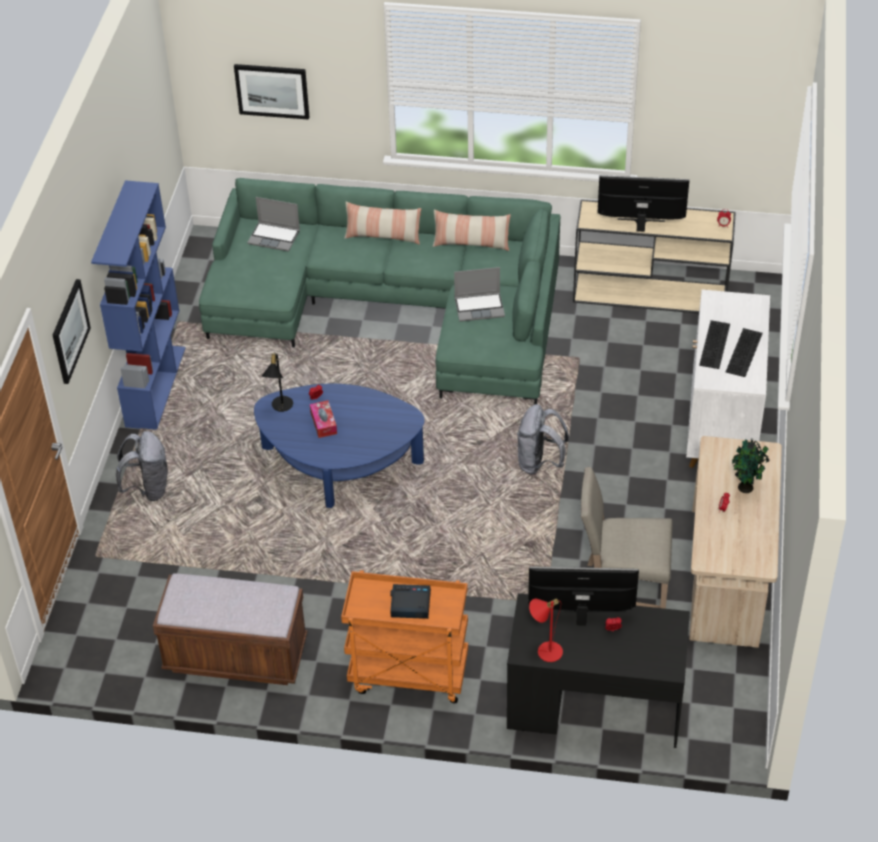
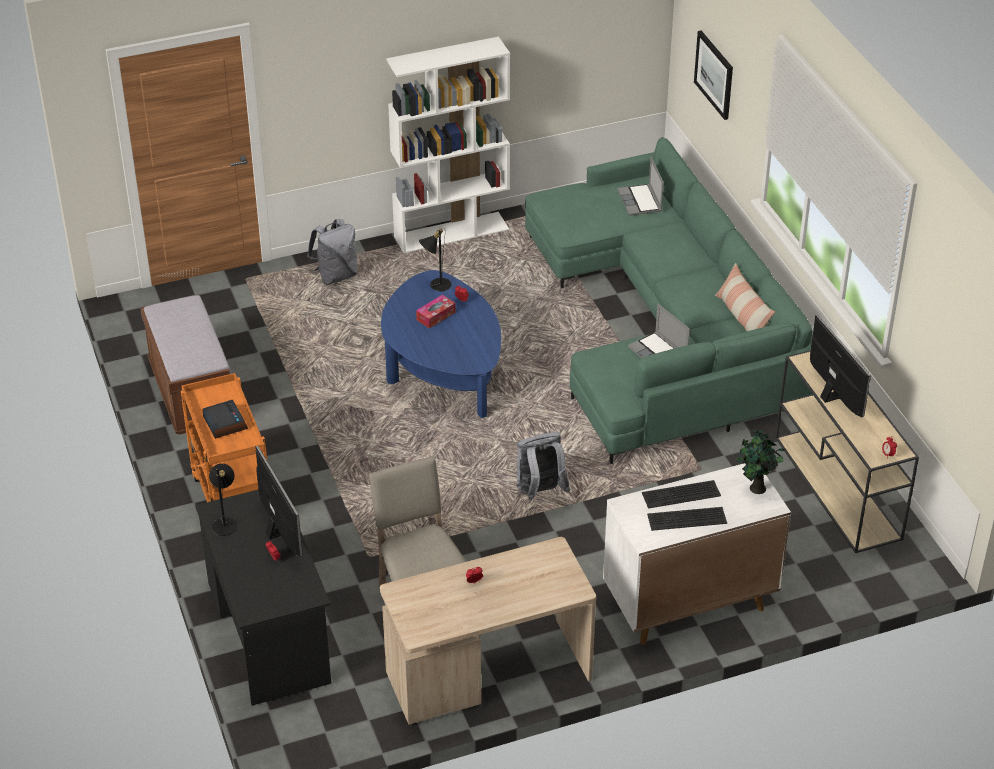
camera: 60 degrees right, 5 degrees down
picture [53,279,91,384] -> none
blue bookcase [91,180,186,430] -> white bookcase [386,37,510,253]
pillow [344,202,421,245] -> none
red table lamp [529,599,563,662] -> black table lamp [209,463,237,536]
potted plant [732,439,770,493] -> potted plant moved to [736,429,785,494]

